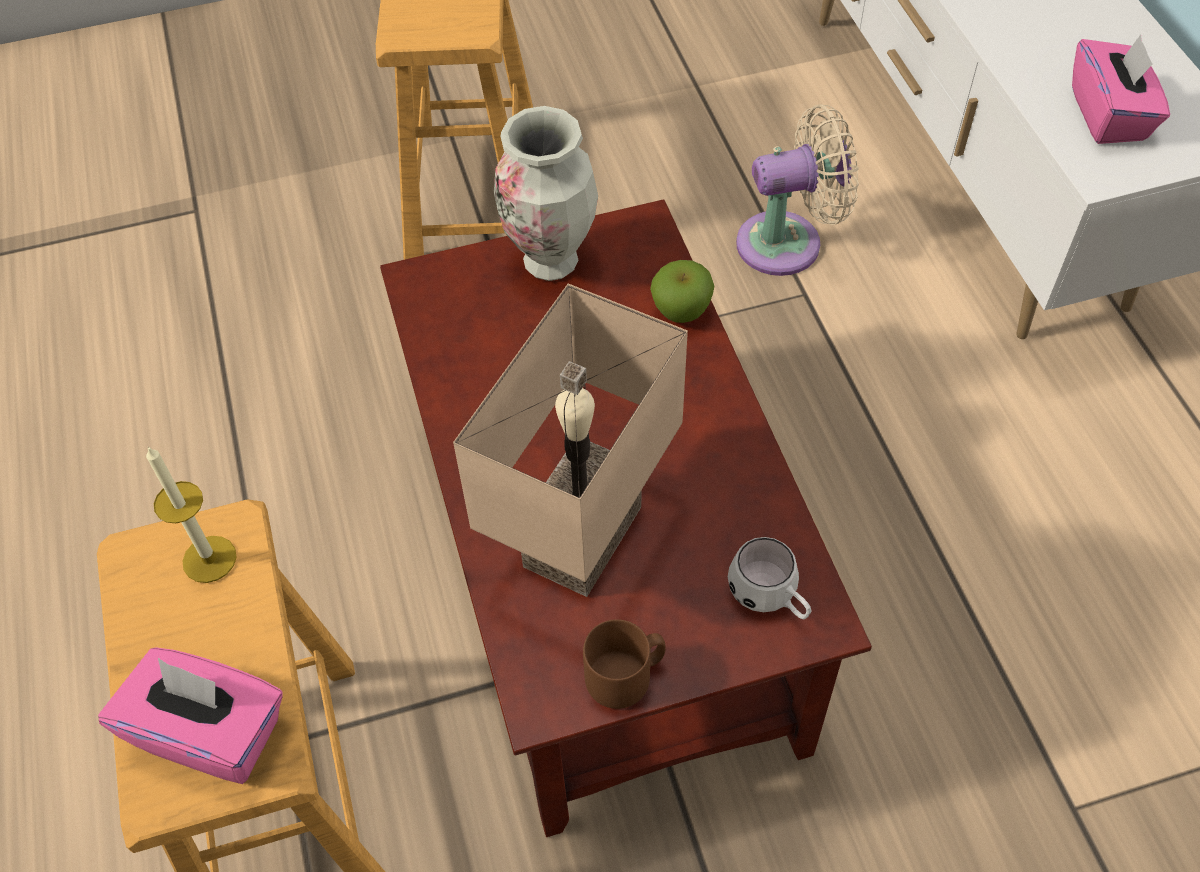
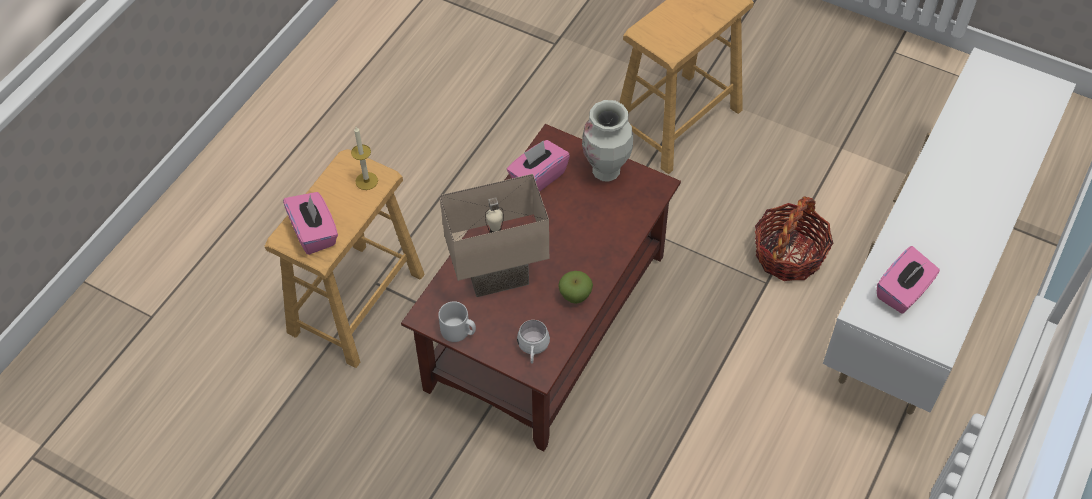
camera: 45 degrees right, 0 degrees up
brown mug [583,619,666,709] -> grey mug [438,301,476,342]
apple [650,260,715,323] -> apple moved to [558,271,593,304]
beige fan [736,104,859,276] -> basket [755,197,834,281]
none -> pink tissue box [507,140,570,192]

